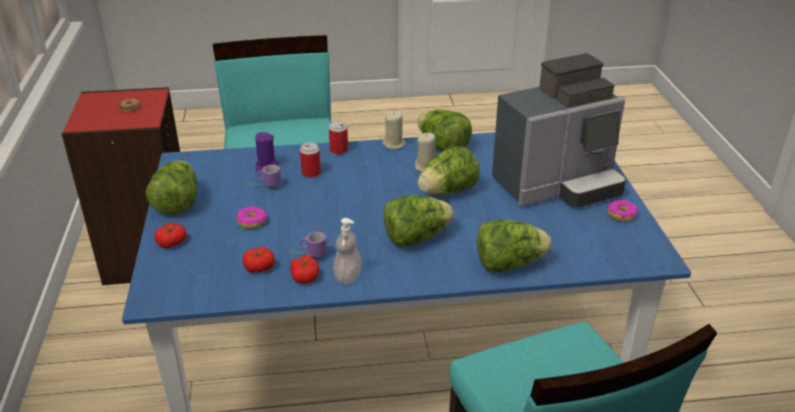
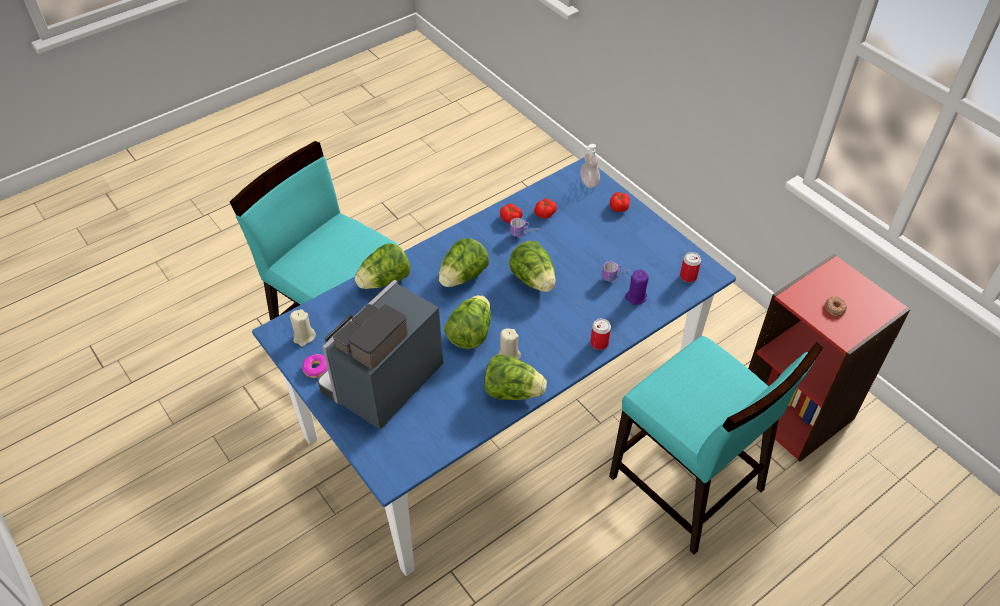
camera: 150 degrees right, 15 degrees up
lettuce [146,161,197,215] -> lettuce moved to [509,241,556,292]
donut [236,207,267,229] -> none
can [300,142,321,178] -> can moved to [680,252,701,282]
soap dispenser [333,218,362,284] -> soap dispenser moved to [580,144,600,188]
beige candle [383,111,406,149] -> beige candle moved to [290,309,316,347]

